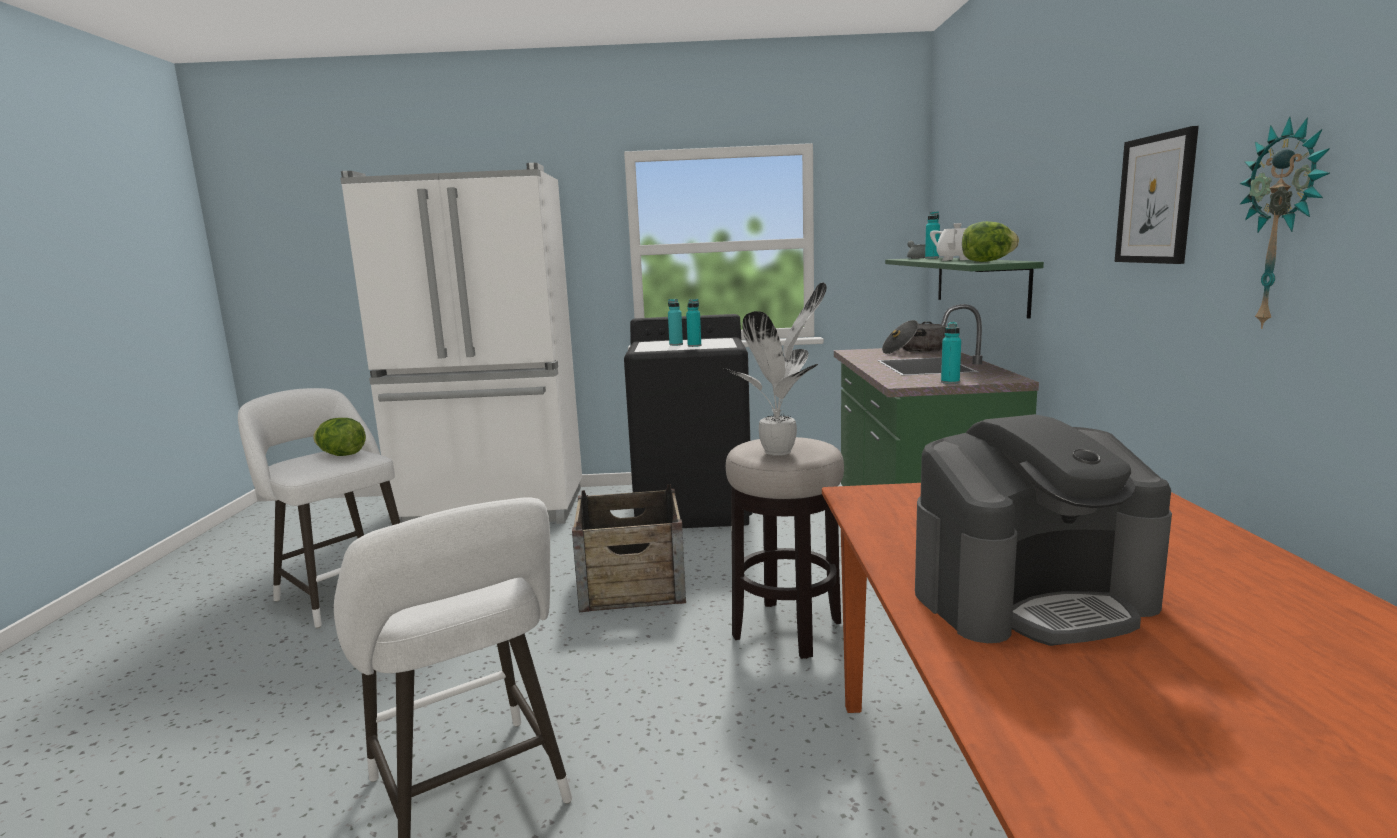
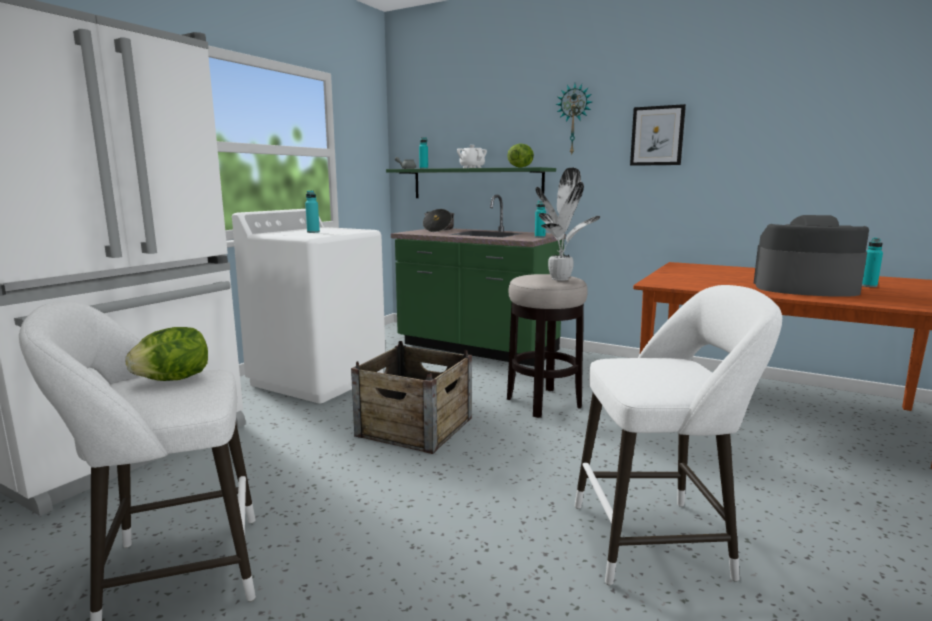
camera: 60 degrees left, 0 degrees up
black washing machine [624,314,752,528] -> white washing machine [232,209,385,403]
turquoise bottle [686,299,701,347] -> turquoise bottle moved to [862,238,883,287]
coffee machine [915,414,1172,646] -> coffee machine turned 90 degrees counterclockwise [753,215,869,297]
wall clock [1239,117,1330,329] -> wall clock moved to [556,83,592,156]

